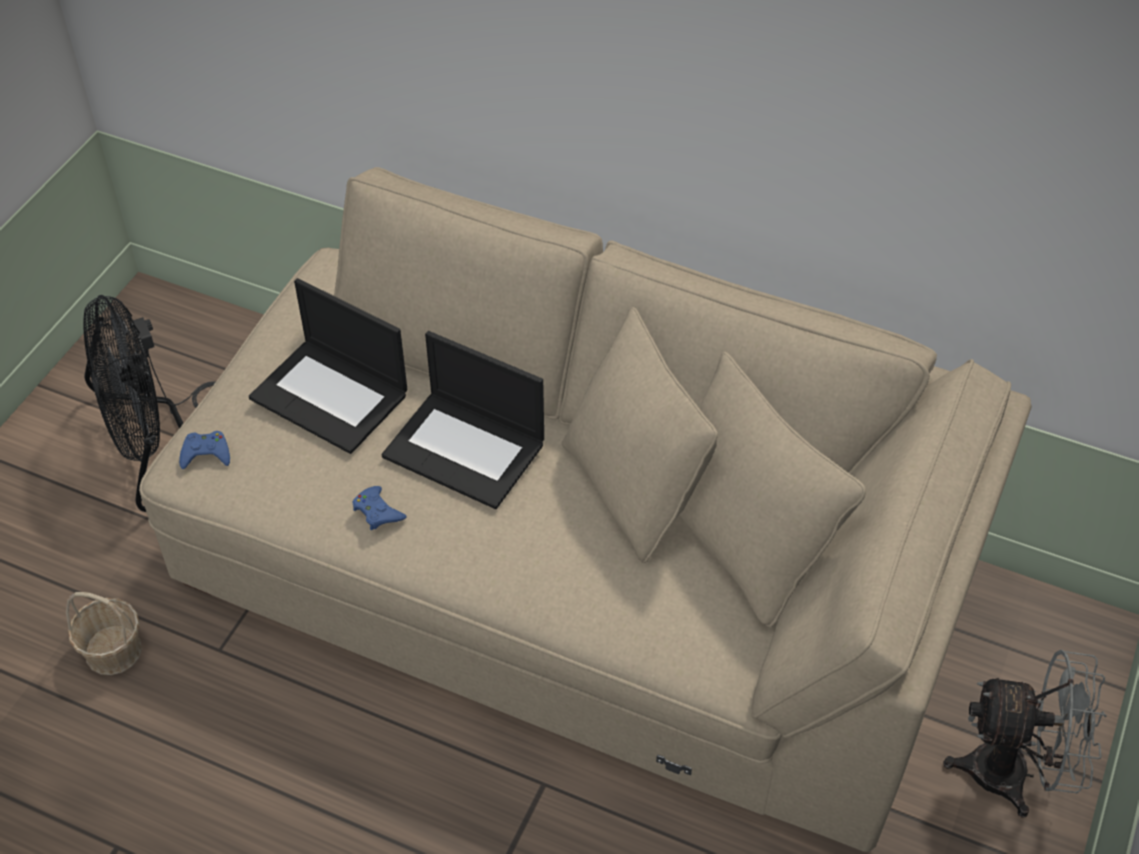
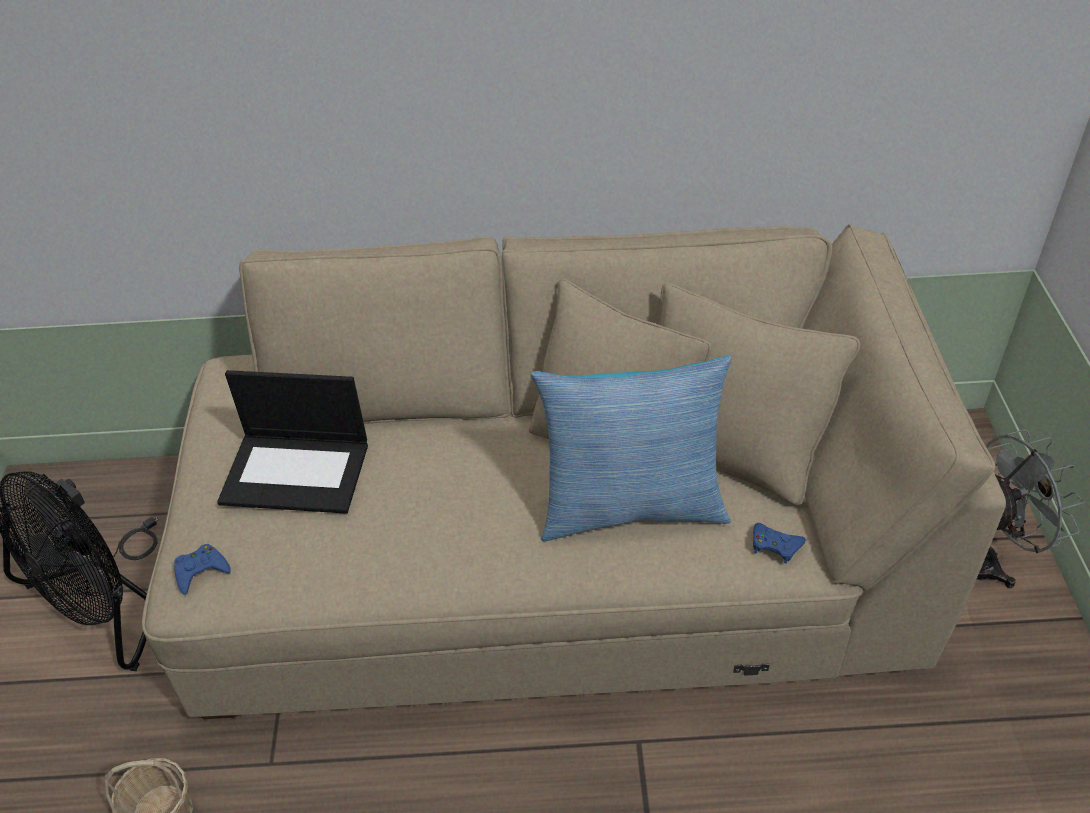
camera: 25 degrees left, 5 degrees down
blue game controller [353,486,407,530] -> blue game controller moved to [753,523,806,564]
laptop [382,331,544,509] -> none
none -> pillow [531,355,732,541]

